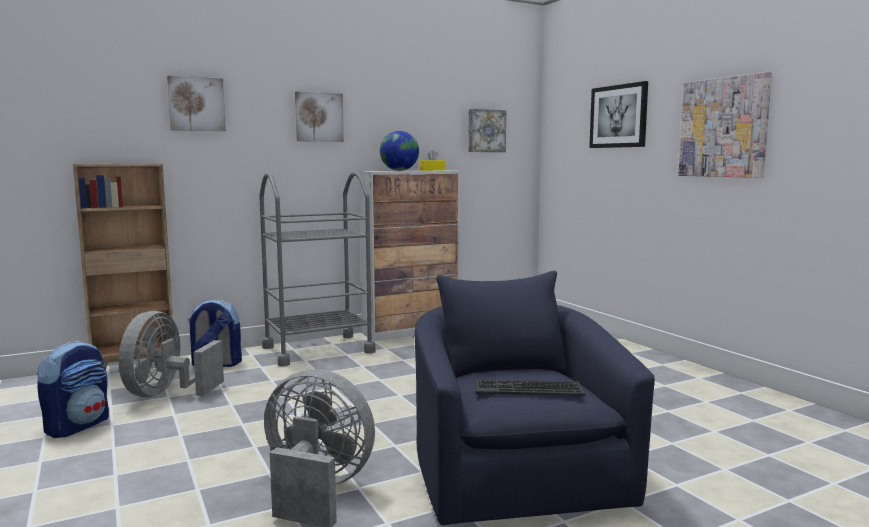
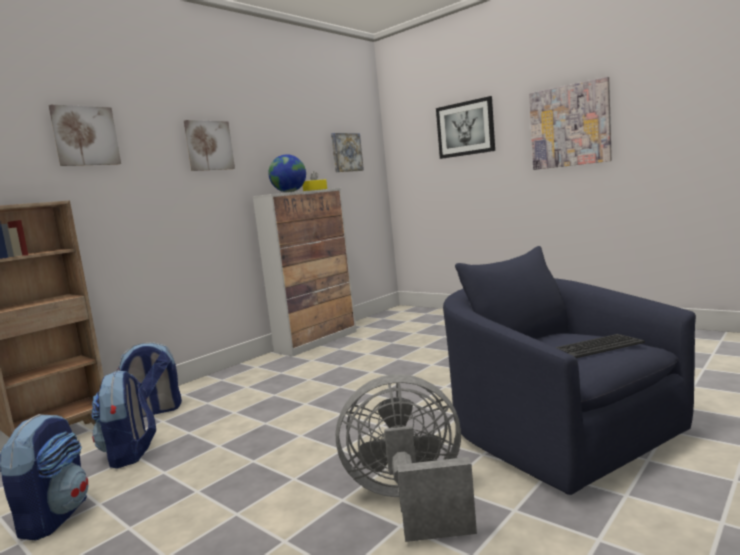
camera: 20 degrees left, 0 degrees up
grey fan [119,311,224,398] -> backpack [91,370,156,469]
grey cart [259,172,376,366] -> none

